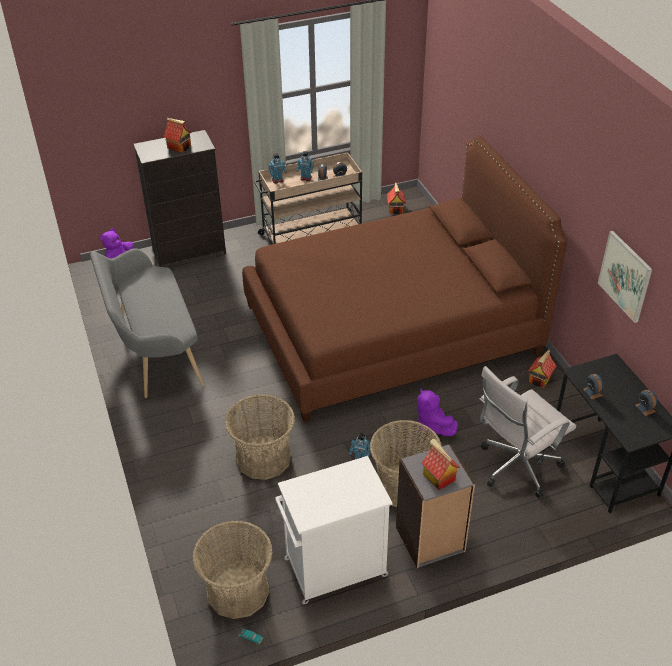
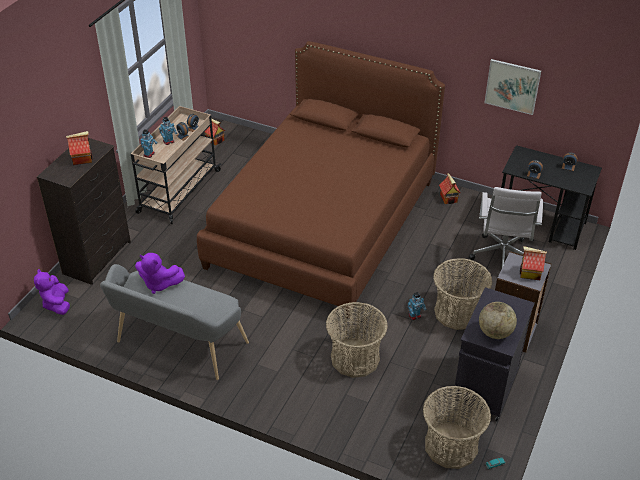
camera: 45 degrees left, 0 degrees up
white cabinet [275,456,393,604] -> black cabinet [452,287,535,422]
purple plush toy [417,388,458,436] -> purple plush toy moved to [135,253,185,294]
none -> globe [479,302,517,339]

